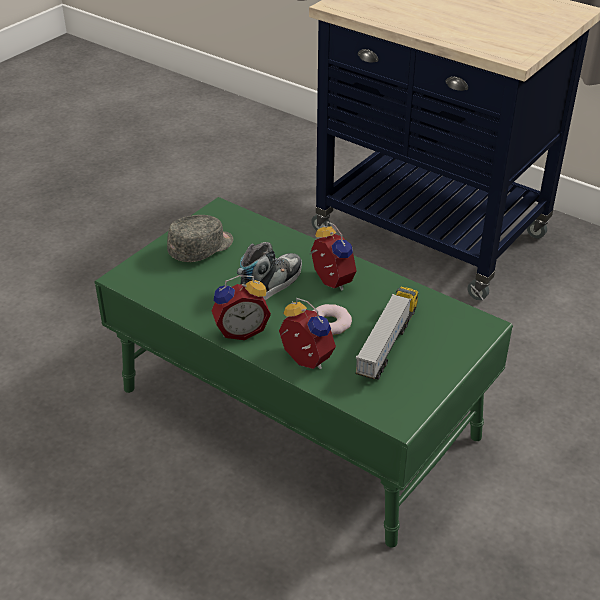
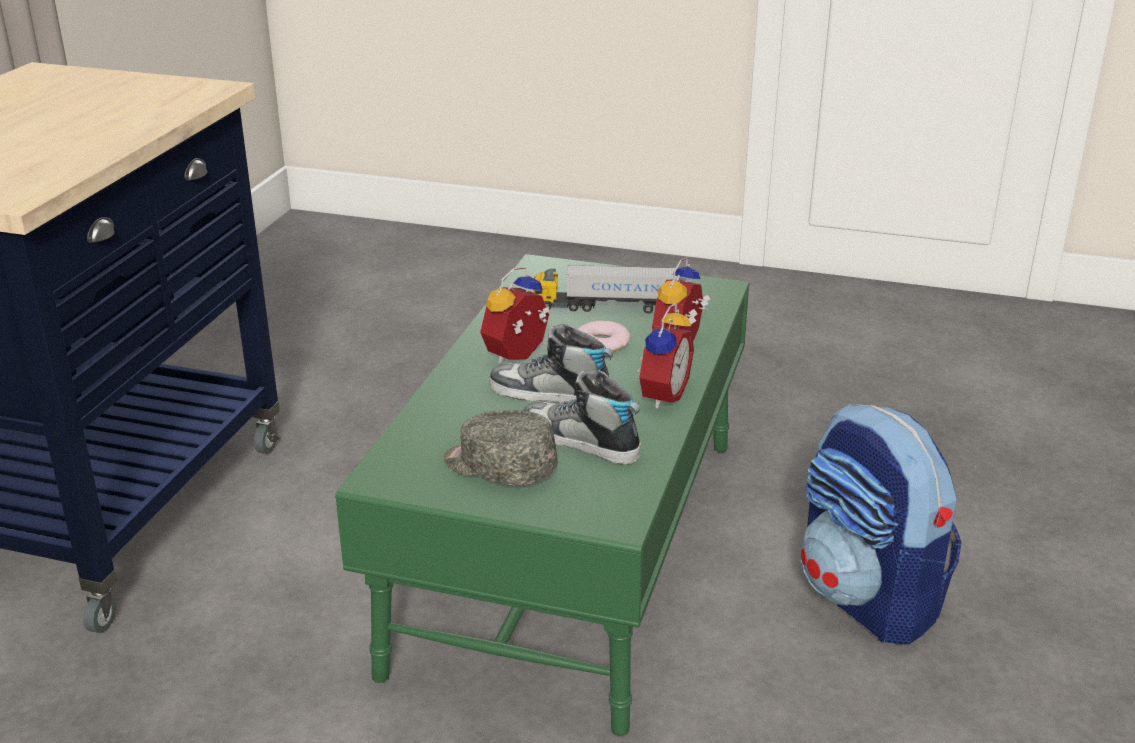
camera: 110 degrees left, 10 degrees down
alarm clock [212,275,271,340] -> alarm clock turned 60 degrees clockwise [637,303,694,409]
none -> shoe [523,369,641,465]
none -> backpack [801,404,961,645]

